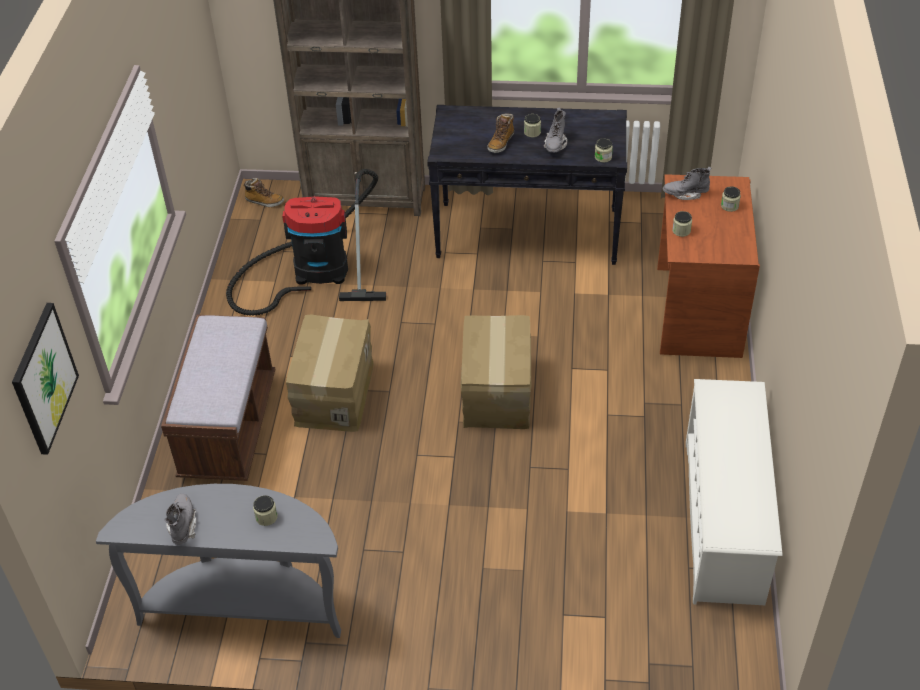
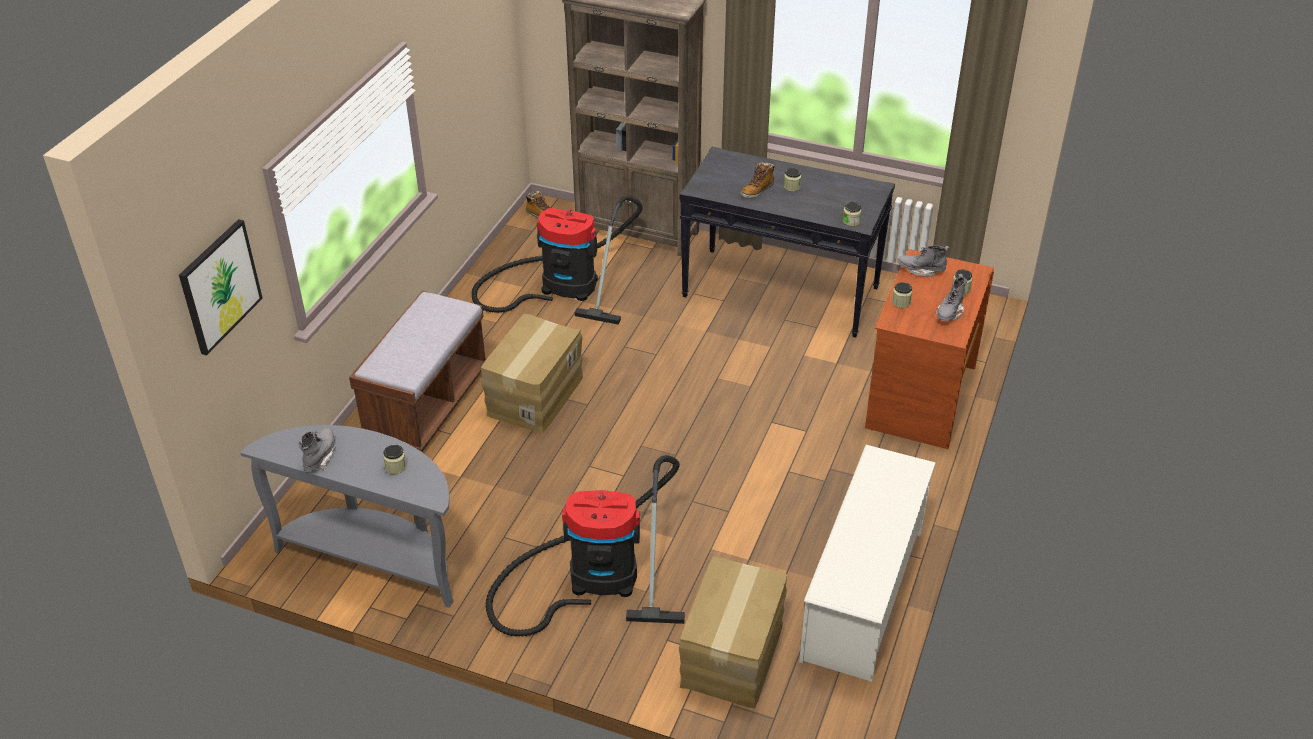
camera: 15 degrees right, 5 degrees down
cardboard box [461,315,531,429] -> cardboard box moved to [679,557,787,708]
grey boot [543,108,567,152] -> grey boot moved to [935,274,967,321]
none -> vacuum cleaner [485,455,685,637]

